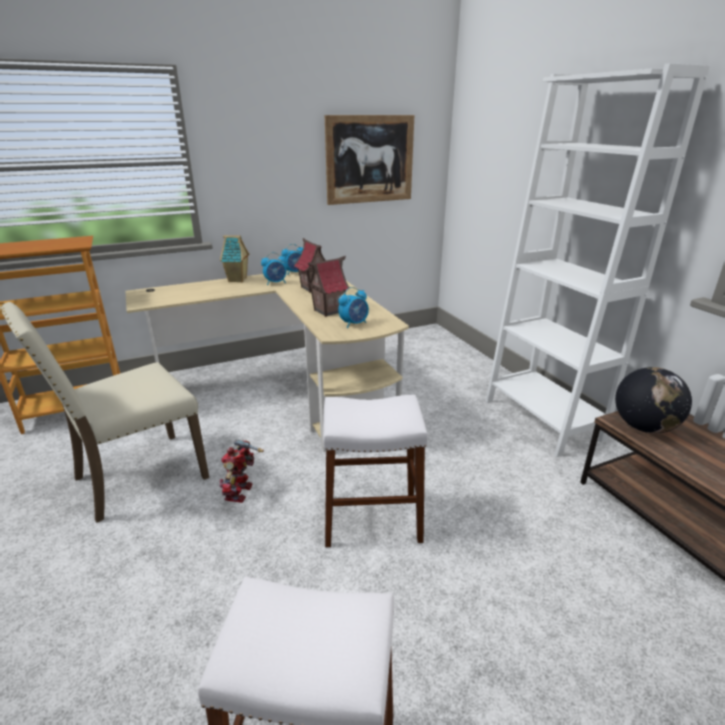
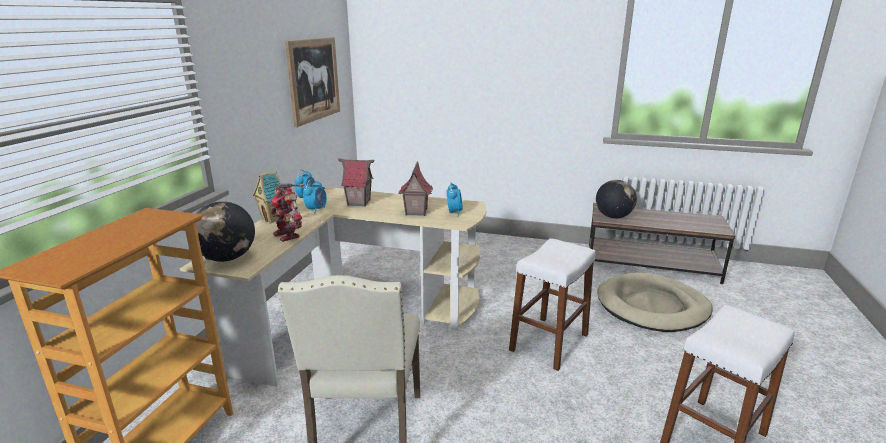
camera: 50 degrees left, 5 degrees down
toy robot [219,439,264,503] -> toy robot moved to [270,183,304,242]
white bookcase [485,63,710,457] -> none
none -> globe [196,201,255,262]
none -> beige dog bed [597,273,713,332]

